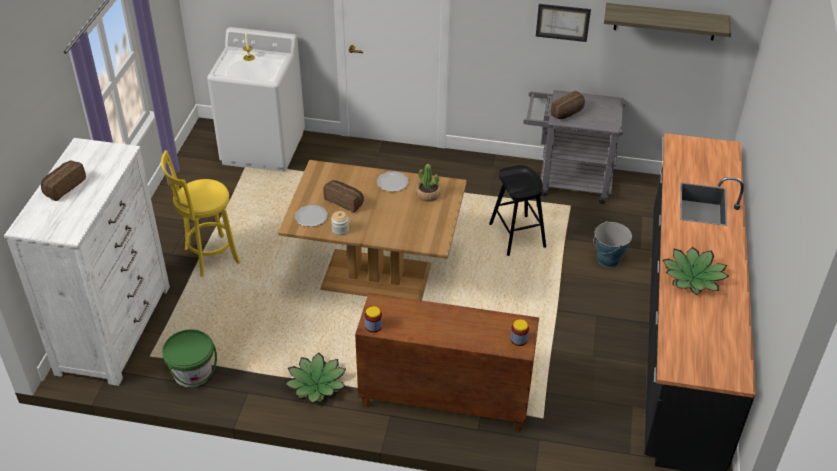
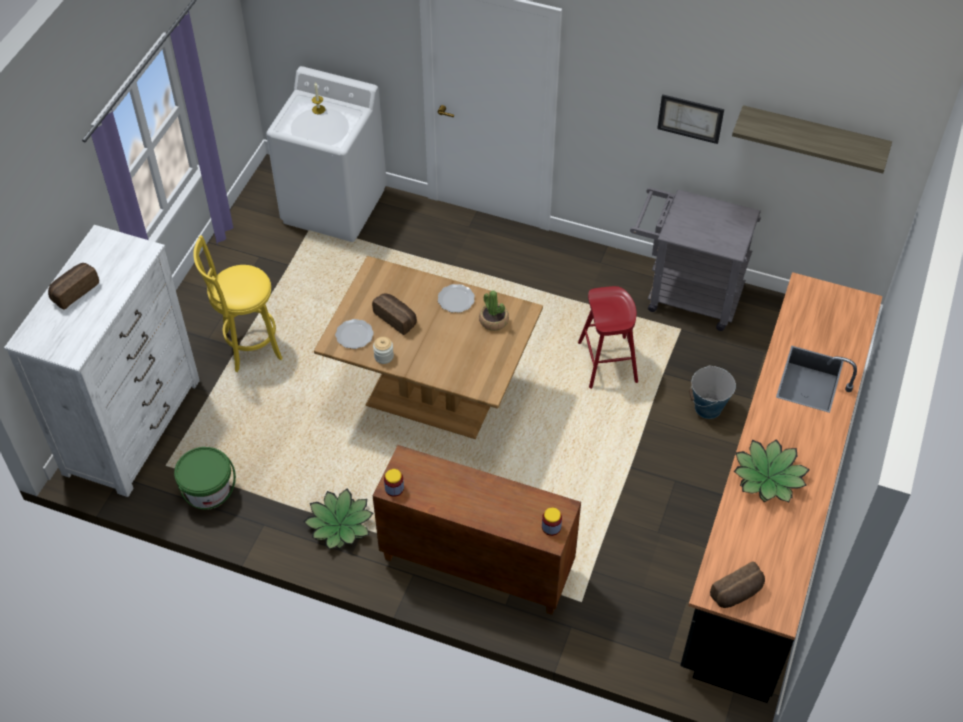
camera: 10 degrees right, 10 degrees up
black stool [489,165,546,256] -> red stool [578,286,638,389]
bread [551,90,585,119] -> bread moved to [710,561,765,608]

